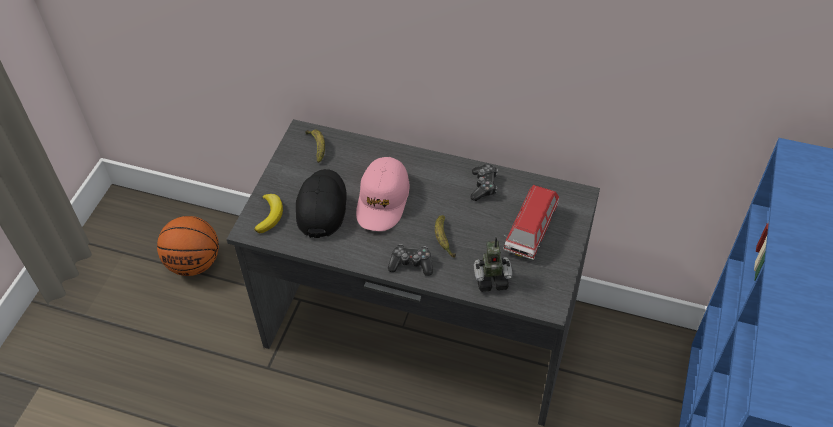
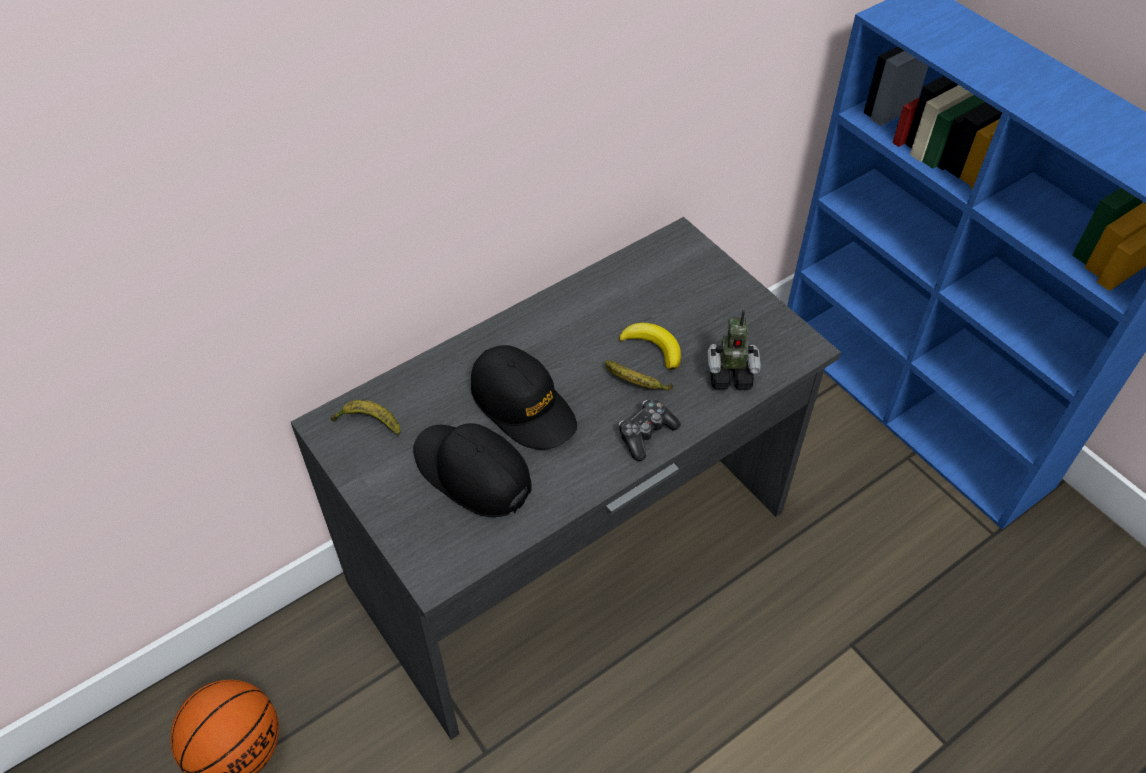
camera: 55 degrees left, 0 degrees up
banana [254,194,283,233] -> banana moved to [619,323,681,371]
pink cap [356,157,410,231] -> black cap [471,345,577,449]
game controller [470,164,498,201] -> none
toy robot [473,237,512,292] -> toy robot turned 60 degrees clockwise [707,310,761,389]
toy car [503,185,559,260] -> none

